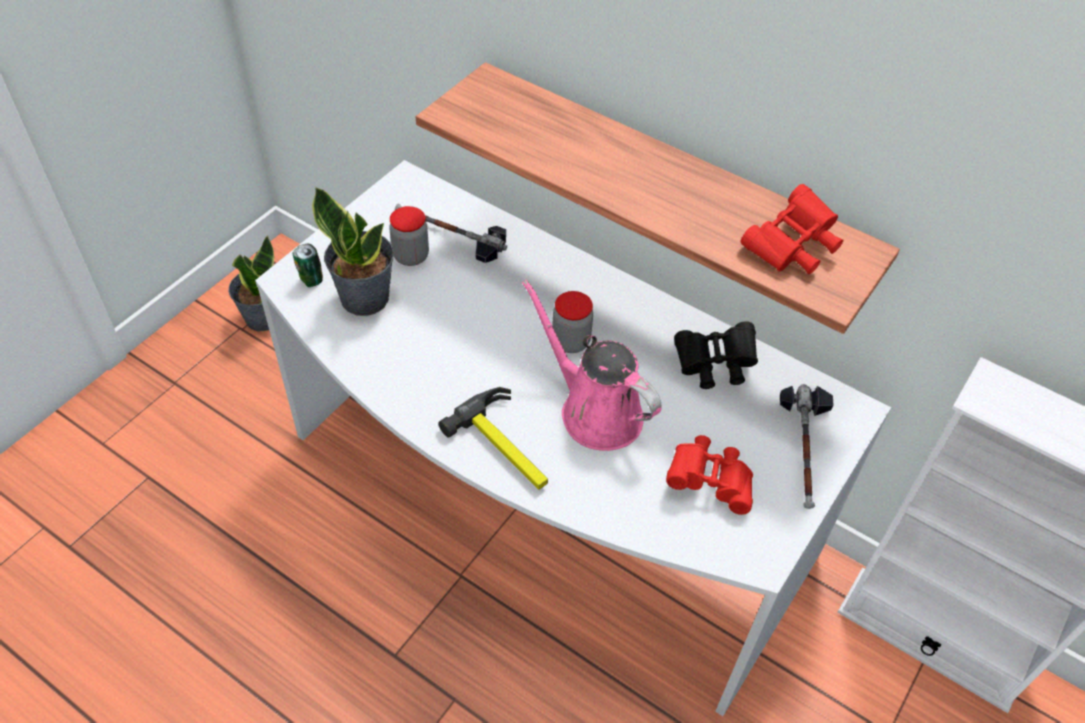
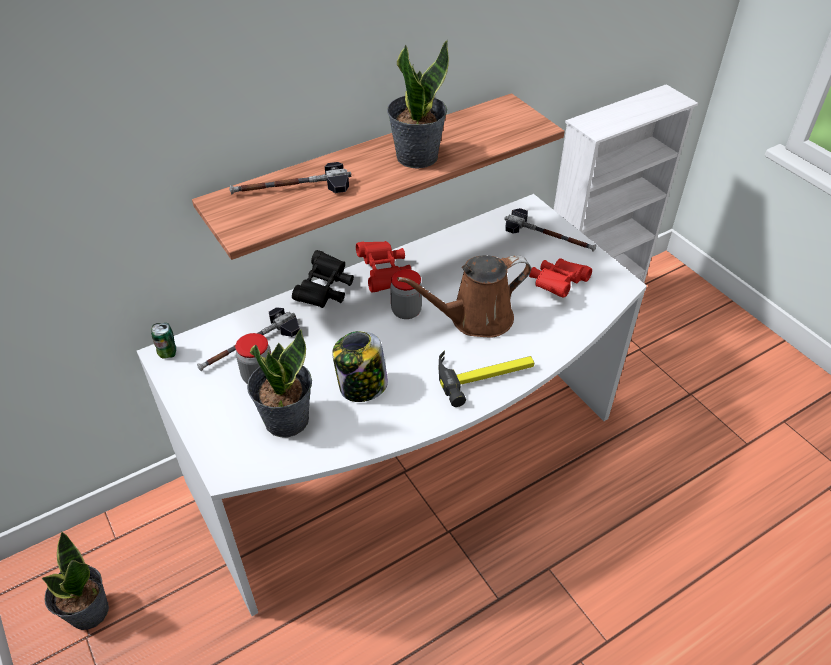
camera: 65 degrees left, 5 degrees down
can [292,244,323,287] -> can moved to [151,323,176,359]
pink watering can [522,279,662,451] -> brown watering can [397,255,531,338]
black binoculars [674,321,758,389] -> black binoculars moved to [292,250,354,308]
red binoculars [741,184,843,274] -> red binoculars moved to [356,241,411,292]
none -> hammer [230,162,351,194]
none -> jar [332,331,388,402]
none -> potted plant [387,40,449,169]

